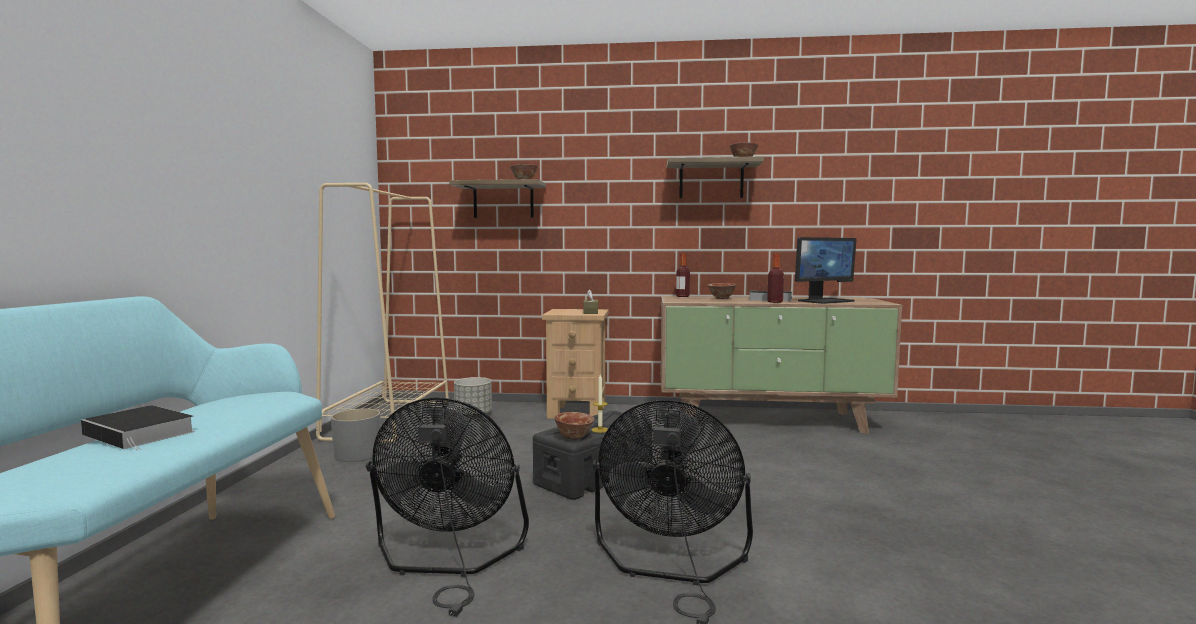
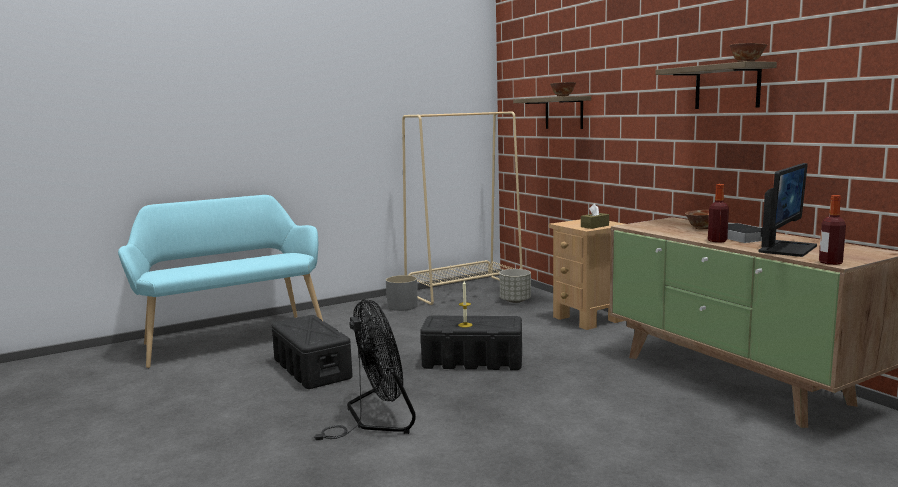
camera: 55 degrees right, 5 degrees up
book [81,405,195,451] -> none
black fan [366,398,529,617] -> black storage box [272,315,353,389]
bowl [554,412,595,440] -> none
bottle [676,253,690,297] -> bottle moved to [819,195,846,265]
monitor [795,237,857,304] -> monitor turned 75 degrees counterclockwise [758,163,817,257]

